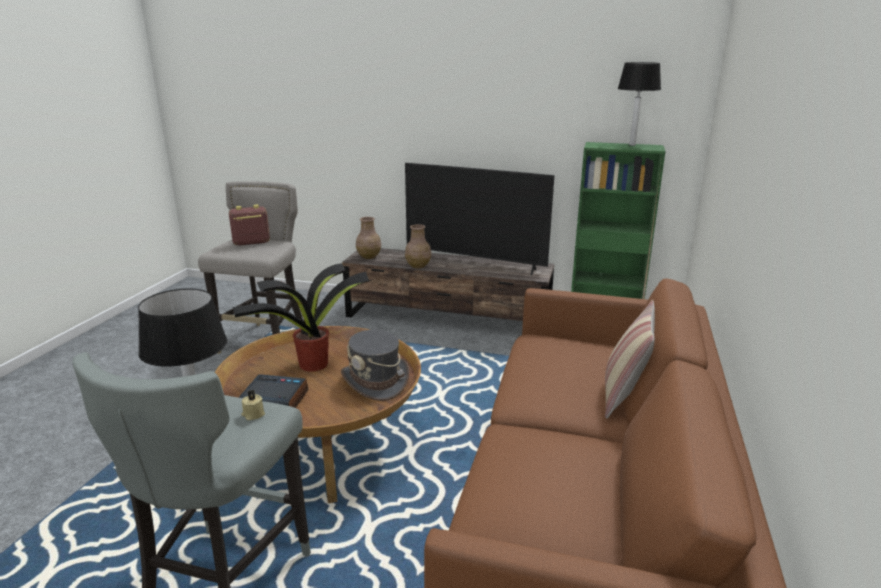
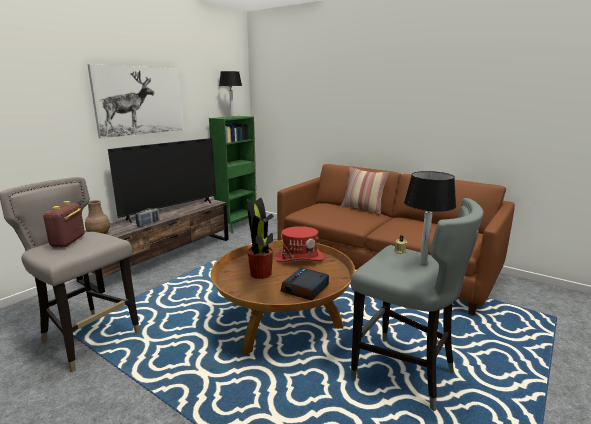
camera: 70 degrees left, 5 degrees down
grey hat [341,330,409,401] -> red hat [275,226,325,262]
brown vase [405,224,431,268] -> radio [135,208,160,227]
none -> picture [87,64,183,139]

